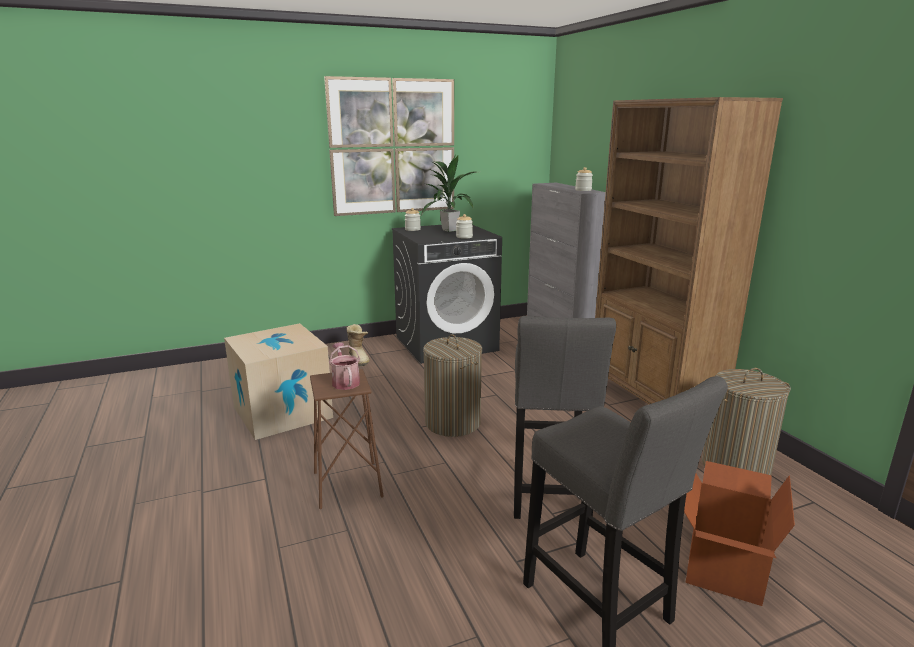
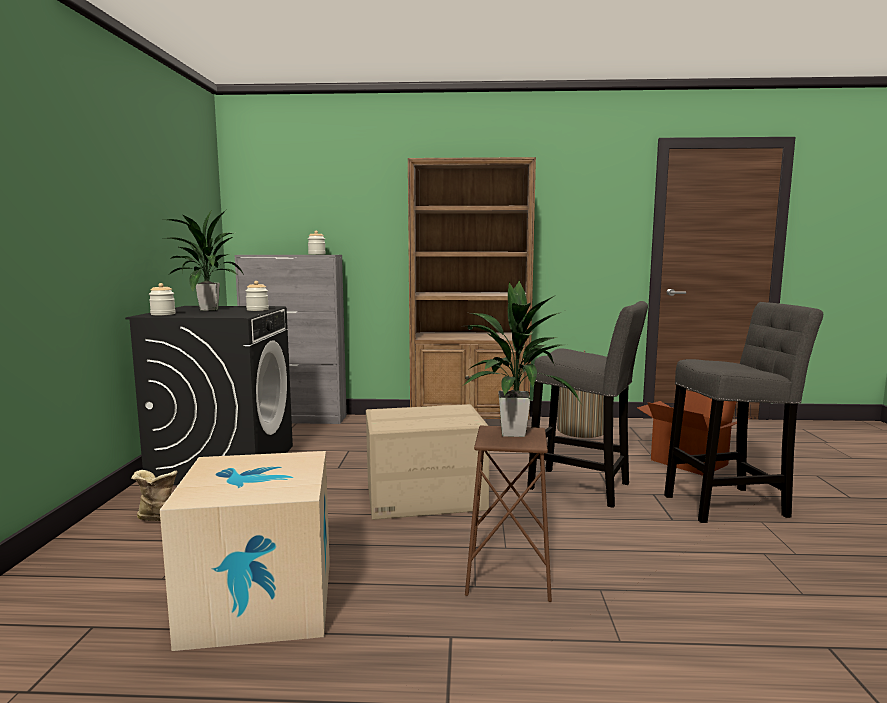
camera: 65 degrees left, 10 degrees down
picture [324,76,454,216] -> none
watering can [329,343,360,390] -> potted plant [464,280,581,437]
laundry basket [423,334,482,437] -> cardboard box [366,404,489,520]

